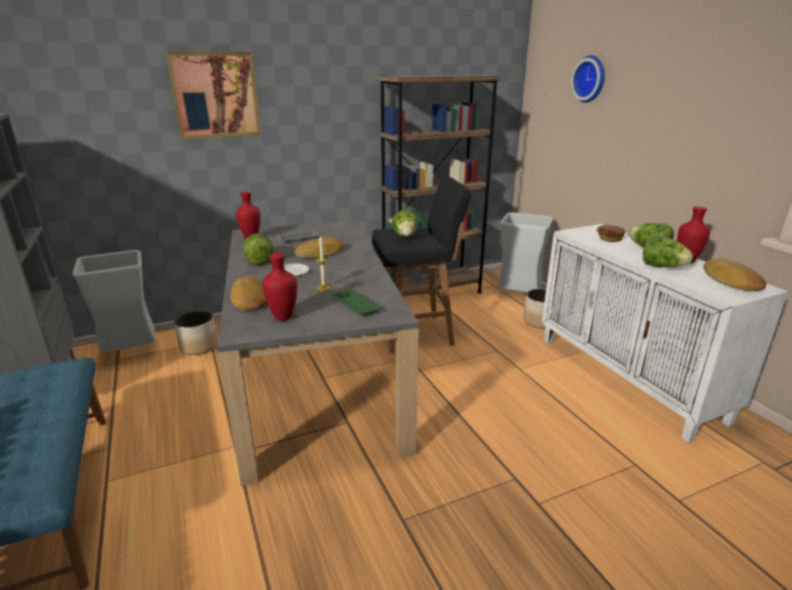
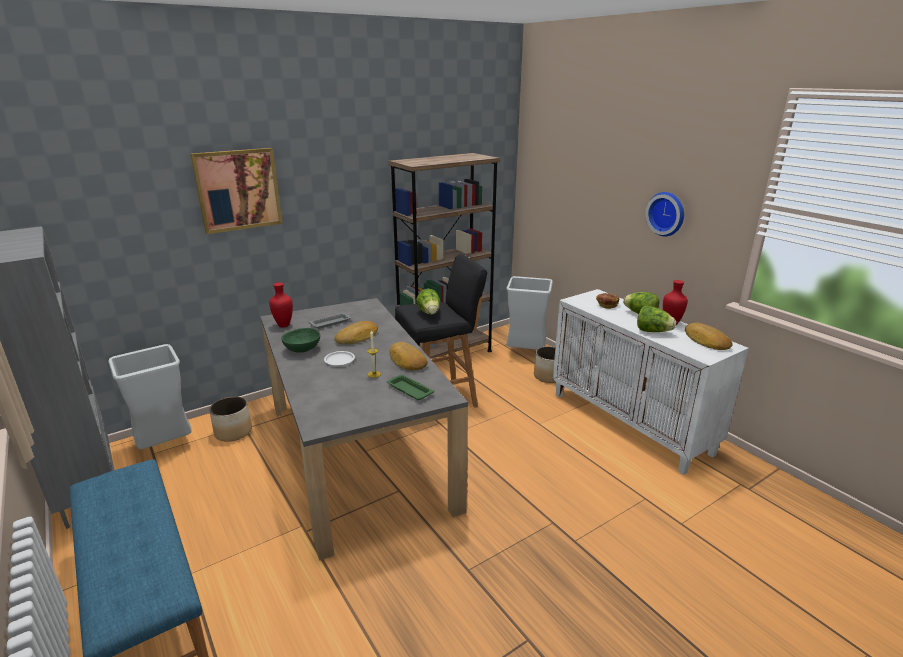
camera: 10 degrees left, 0 degrees up
bread [231,276,267,311] -> bread moved to [389,341,428,371]
lettuce [243,234,274,265] -> green bowl [281,328,320,353]
red vase [262,253,297,321] -> none
wall clock [571,55,605,103] -> wall clock moved to [645,192,684,236]

